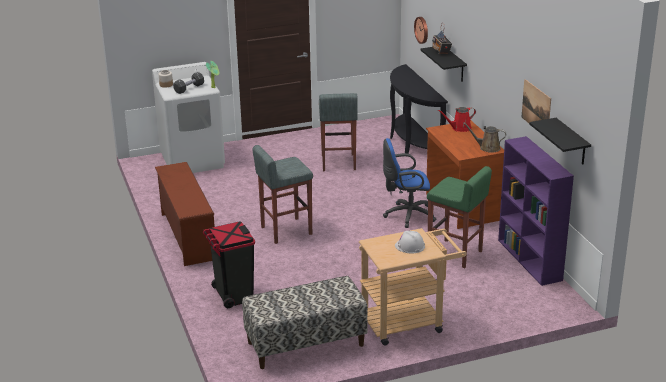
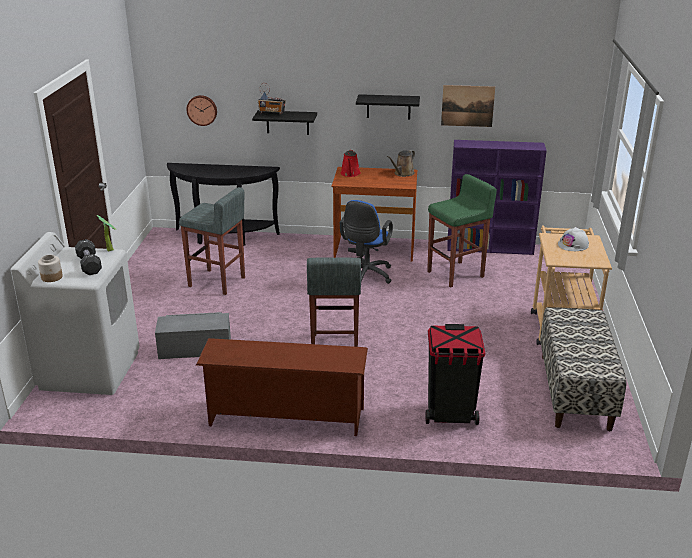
camera: 65 degrees left, 0 degrees up
black shelf [529,118,591,164] -> black shelf moved to [356,94,420,119]
none -> grey storage box [155,312,231,359]

